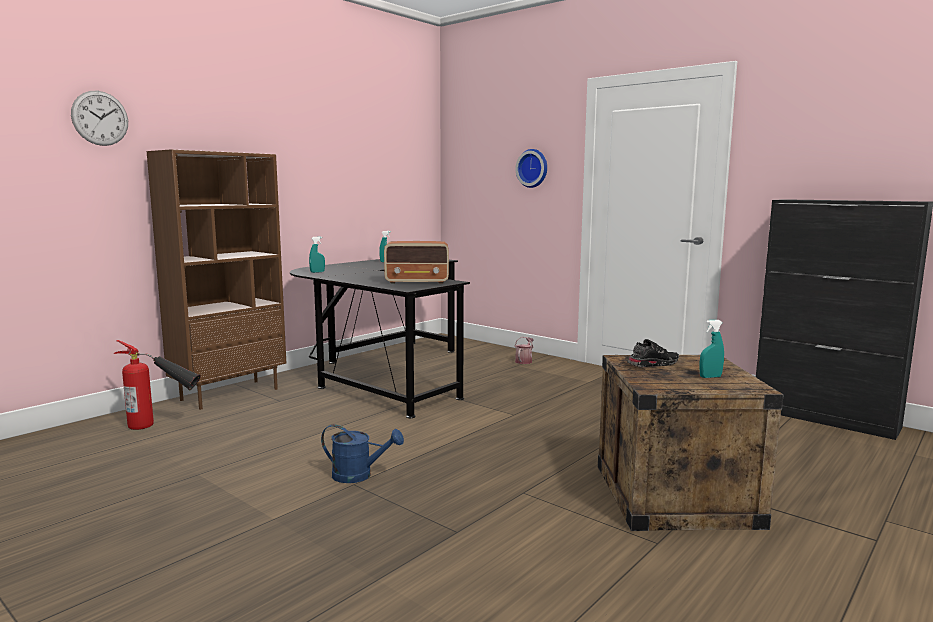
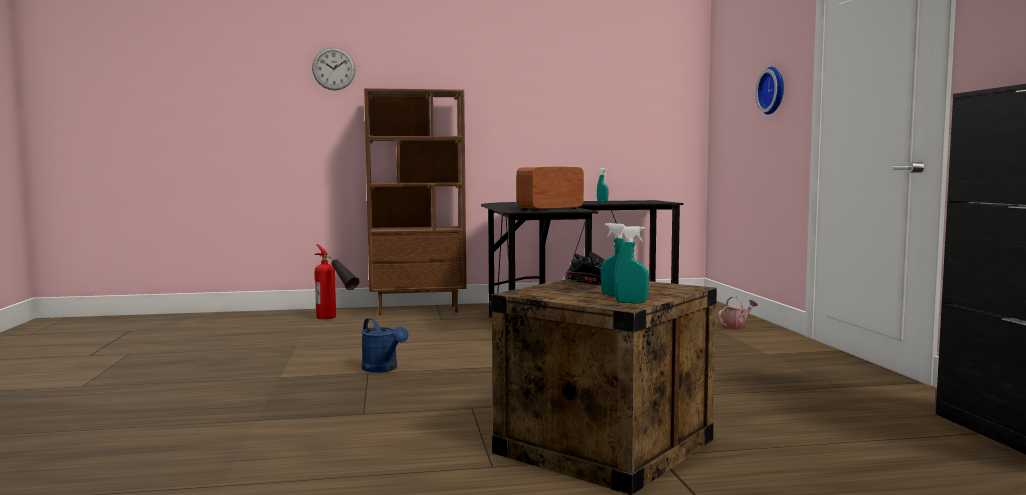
camera: 40 degrees right, 5 degrees down
turquoise spray bottle [309,236,325,273] -> turquoise spray bottle moved to [614,226,649,303]
radio [384,241,449,284] -> radio turned 105 degrees clockwise [516,167,584,211]

